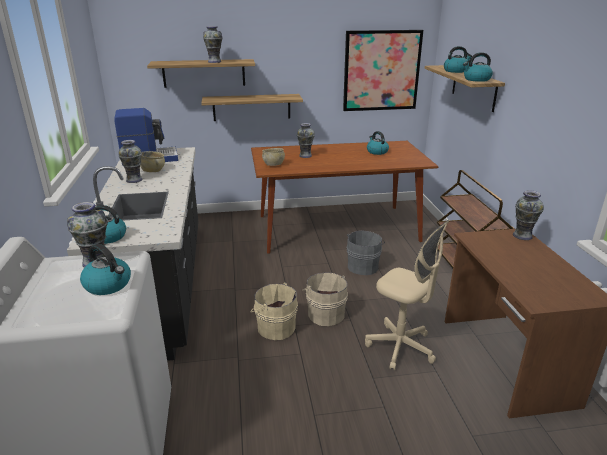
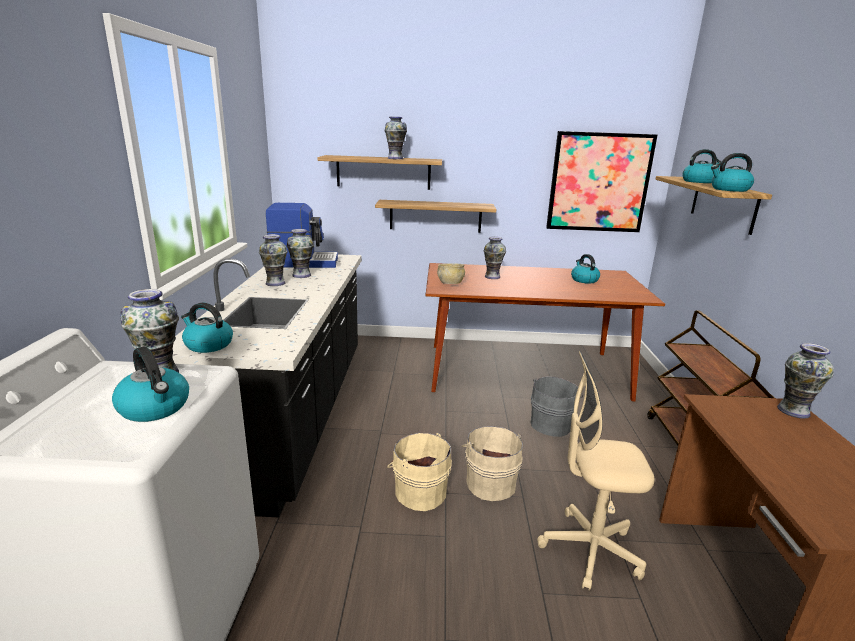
camera: 10 degrees right, 5 degrees down
beige bowl [140,151,165,172] -> vase [287,229,314,278]
beige office chair [365,220,450,370] -> beige office chair turned 135 degrees clockwise [537,351,655,591]

